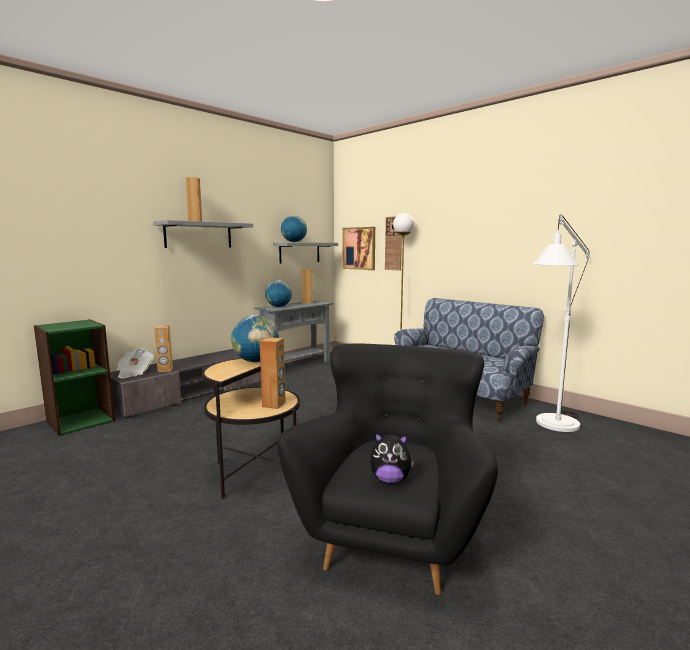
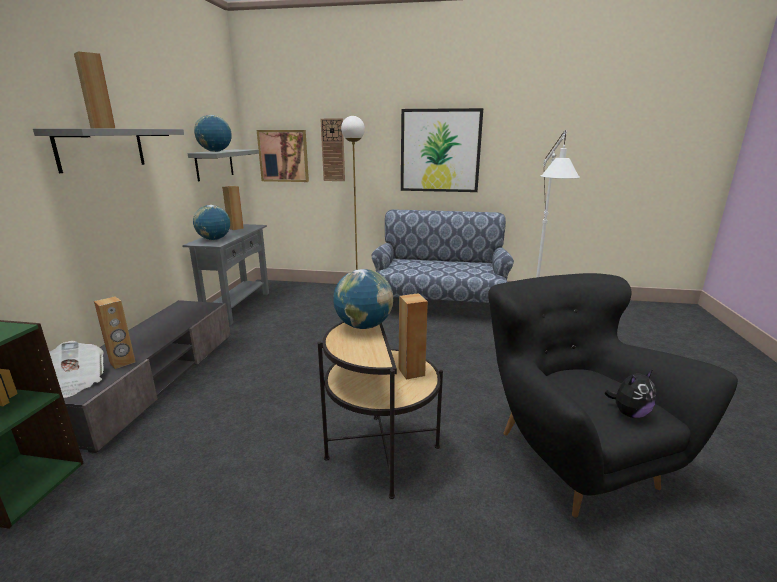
camera: 35 degrees left, 10 degrees up
none -> picture [401,108,483,192]

